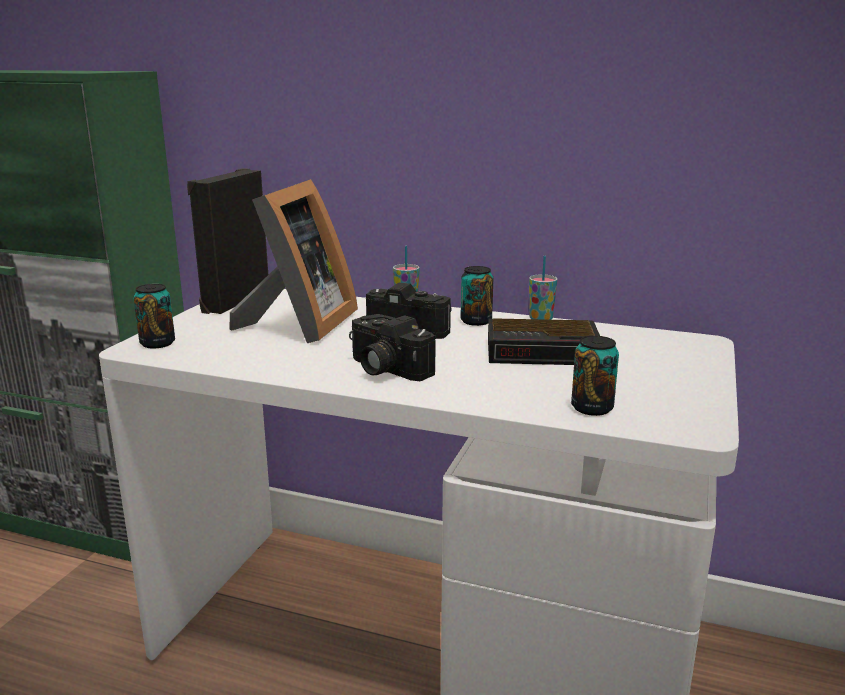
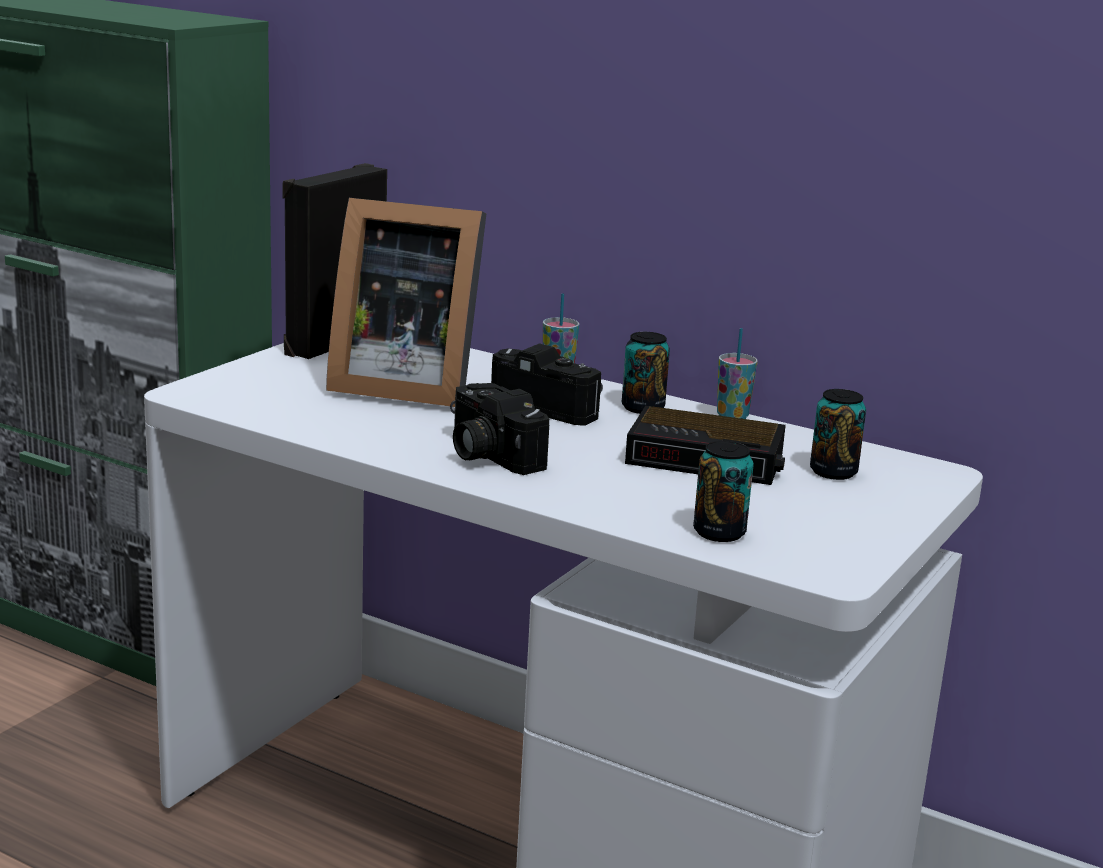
camera: 10 degrees right, 0 degrees up
can [133,284,175,349] -> can moved to [810,389,866,480]
picture frame [230,179,358,343] -> picture frame turned 75 degrees clockwise [326,198,486,407]

